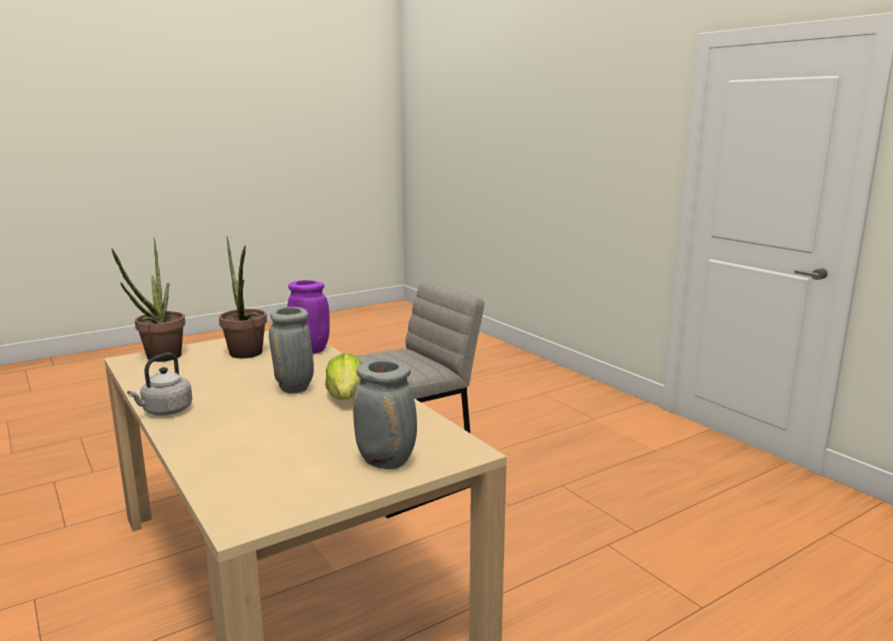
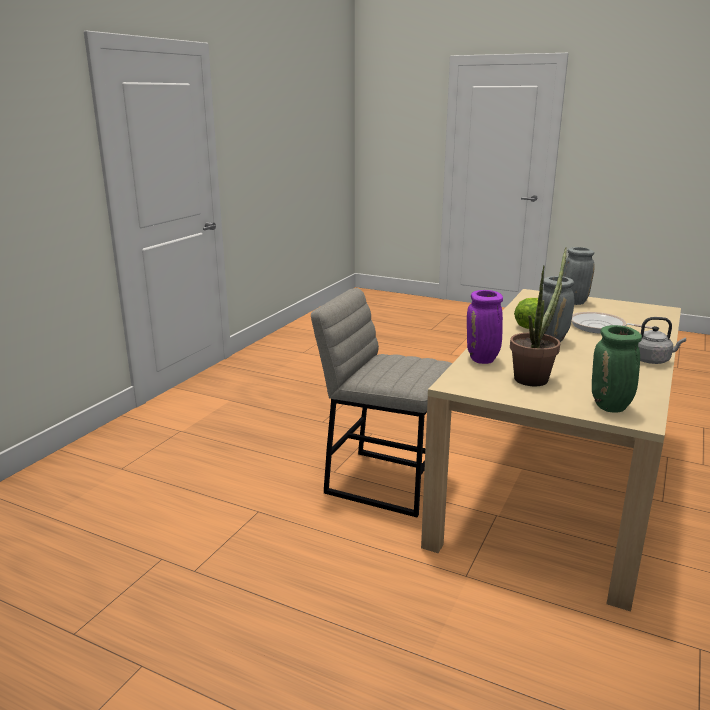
camera: 120 degrees left, 5 degrees up
potted plant [111,238,186,362] -> green vase [592,325,642,413]
none -> frying pan [572,312,652,334]

